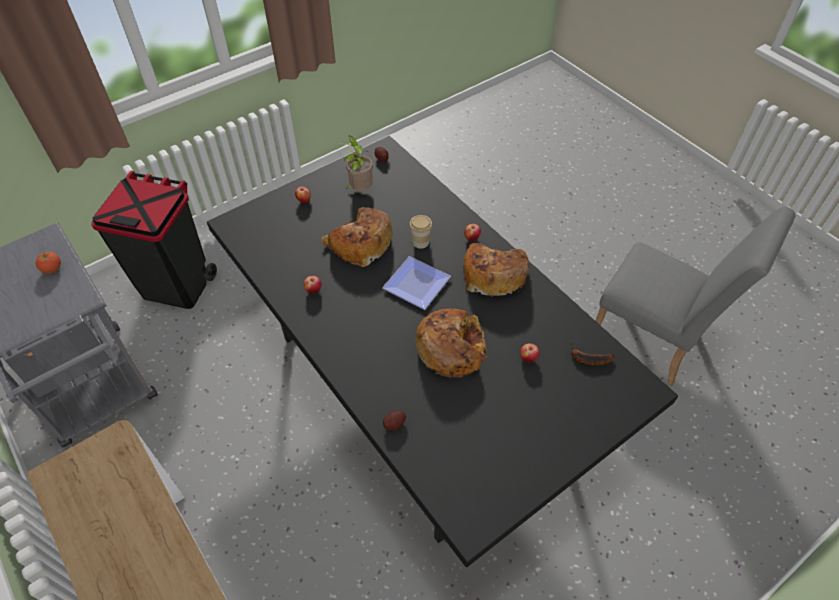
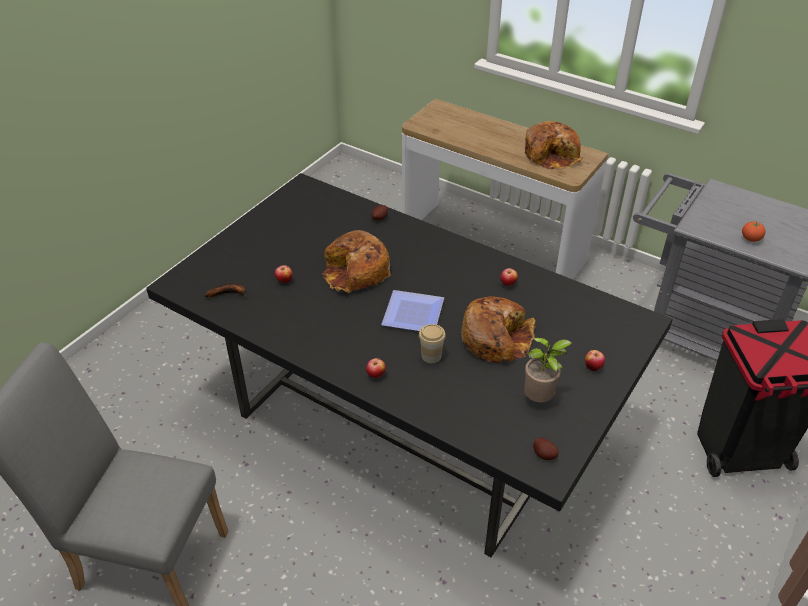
camera: 160 degrees right, 10 degrees down
bread [463,243,529,296] -> bread moved to [525,121,583,170]

